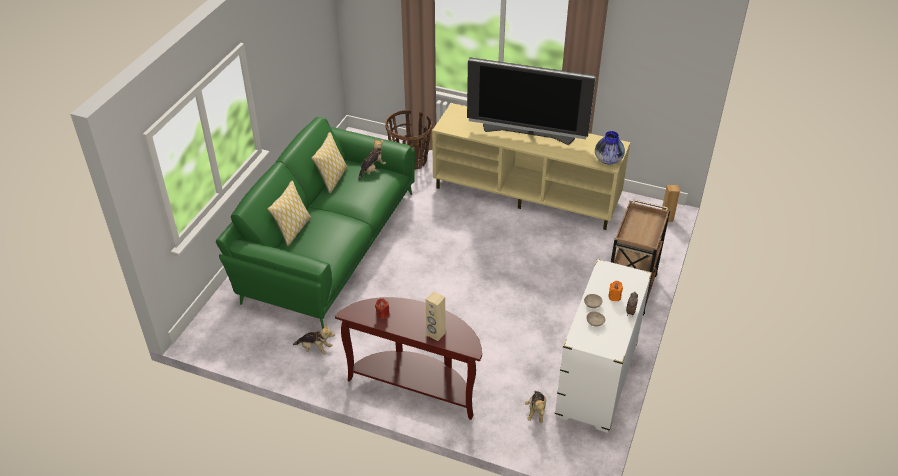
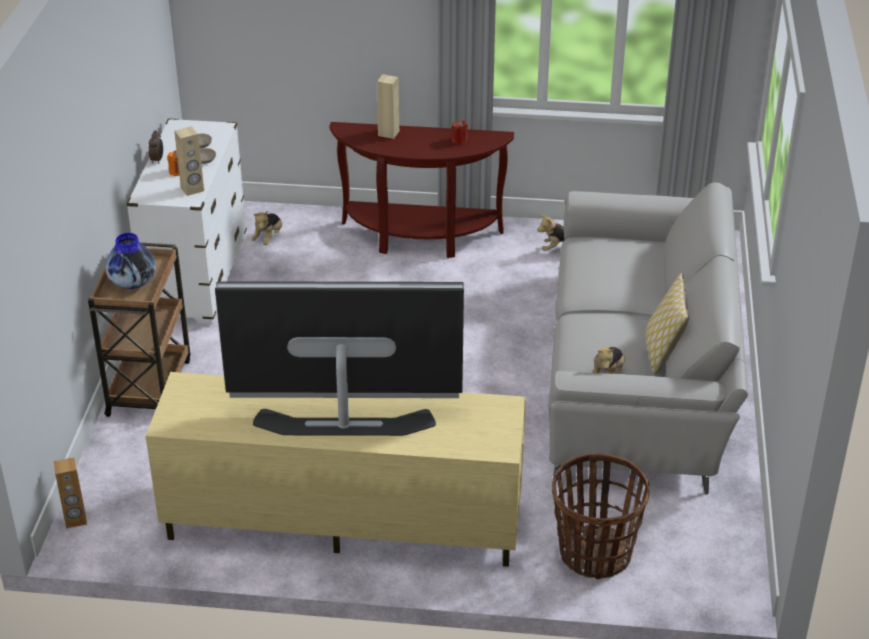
camera: 165 degrees right, 5 degrees down
green sofa [216,117,416,329] -> grey sofa [548,182,748,495]
pillow [267,181,311,246] -> none
plush toy [525,391,546,423] -> plush toy turned 150 degrees counterclockwise [251,211,283,245]
vase [595,131,625,164] -> vase moved to [105,233,156,289]
none -> beige speaker [174,127,204,196]

